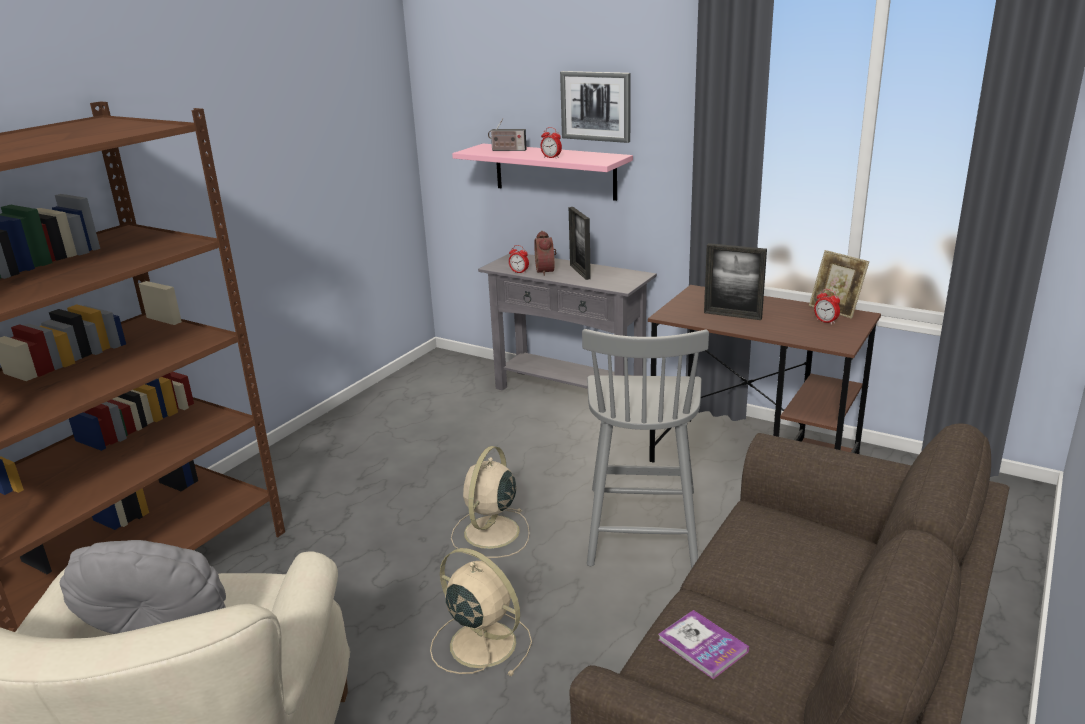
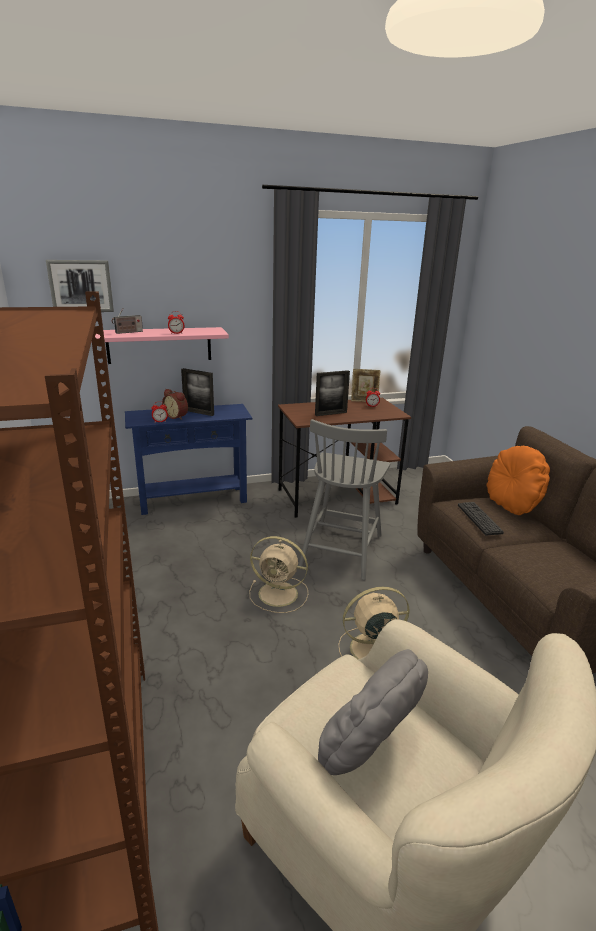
camera: 50 degrees left, 0 degrees up
beige fan [451,446,530,558] -> beige fan turned 45 degrees counterclockwise [249,536,308,613]
grey console table [478,252,657,390] -> blue console table [125,404,252,515]
picture [560,71,631,143] -> picture moved to [46,260,114,312]
grey chair [582,329,709,568] -> grey chair turned 60 degrees clockwise [299,419,390,580]
book [658,610,749,679] -> none
none -> keyboard [458,502,504,535]
none -> orange pillow [486,446,550,515]

